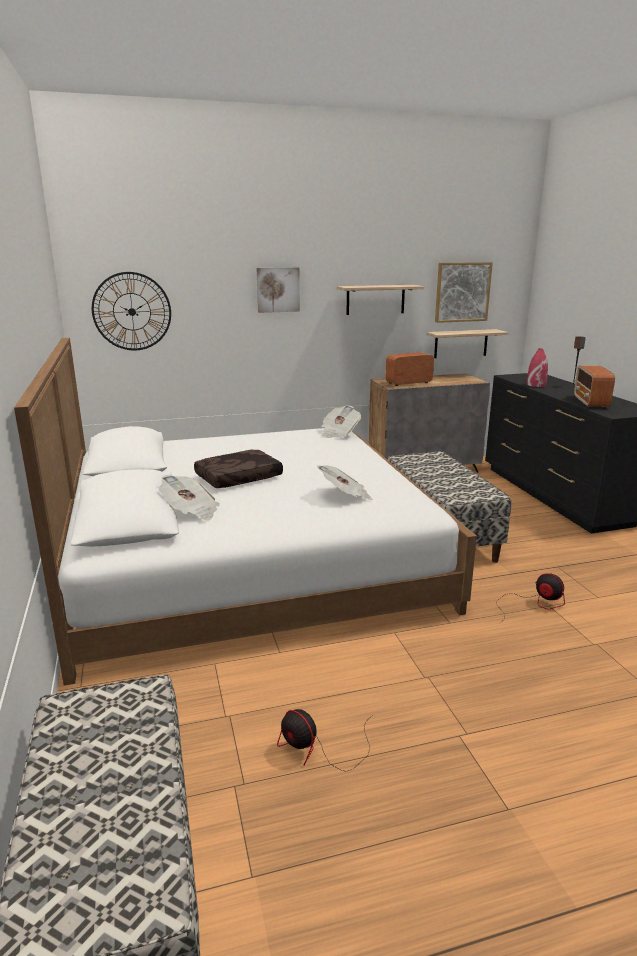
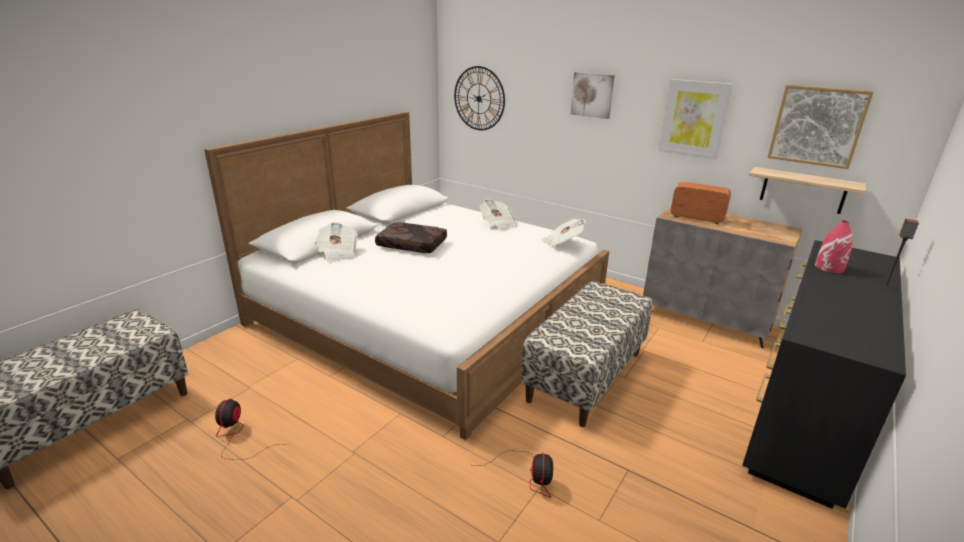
camera: 50 degrees right, 5 degrees up
newspaper [317,465,373,500] -> newspaper moved to [480,199,517,231]
shelf [337,285,424,315] -> picture [658,79,733,160]
radio [574,365,615,408] -> none

